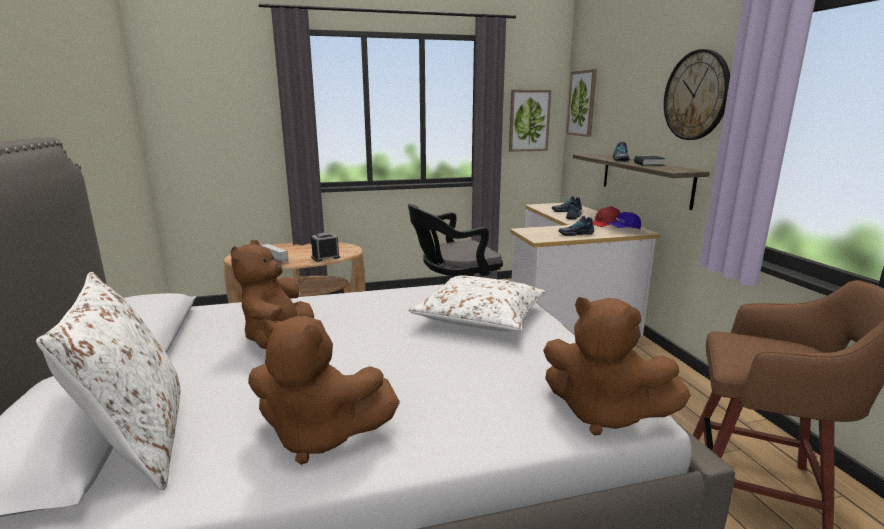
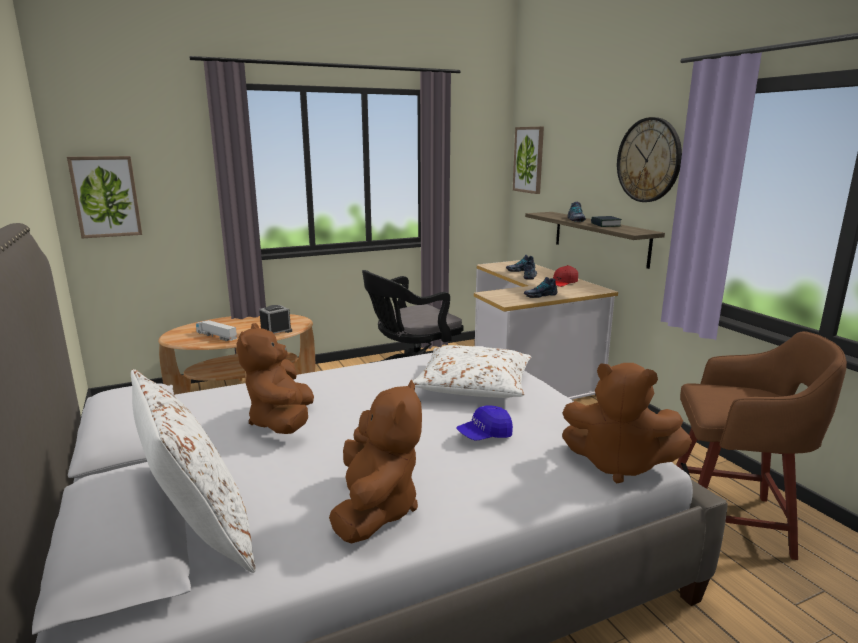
camera: 10 degrees left, 0 degrees up
brown plush toy [248,316,400,465] -> brown plush toy turned 90 degrees counterclockwise [329,380,422,544]
picture [509,90,551,152] -> picture moved to [67,156,142,238]
blue cap [607,212,641,230] -> blue cap moved to [456,405,513,440]

